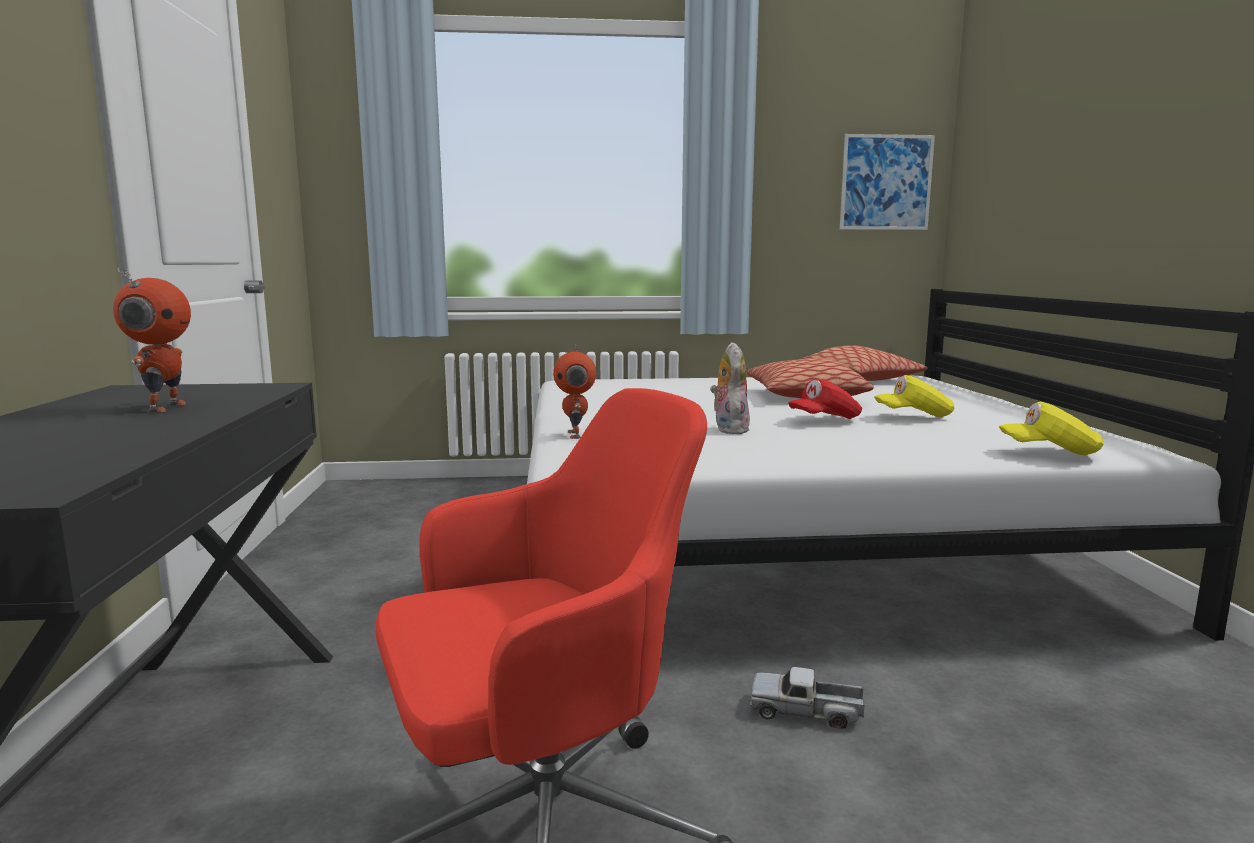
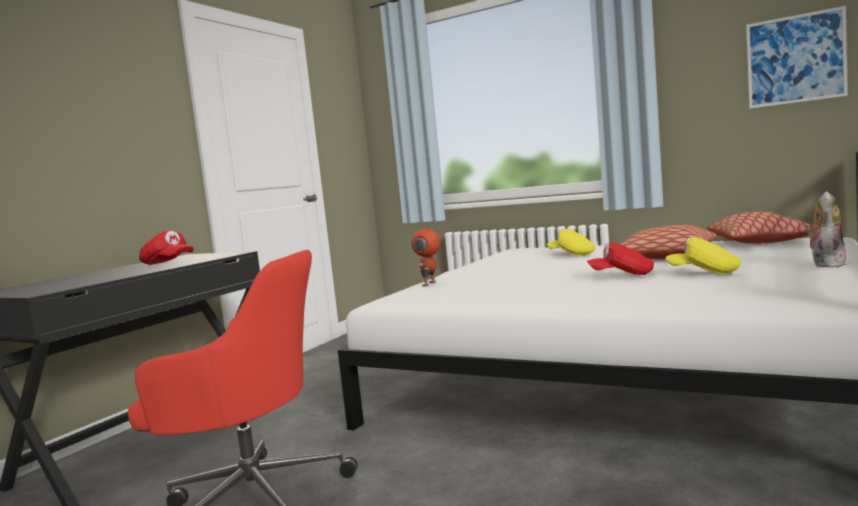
camera: 35 degrees right, 5 degrees down
toy robot [113,267,191,413] -> red cap [139,230,194,265]
plush toy [711,342,750,434] -> plush toy moved to [806,191,846,268]
toy truck [750,667,864,729] -> none
yellow cap [999,402,1103,456] -> yellow cap moved to [547,229,596,255]

